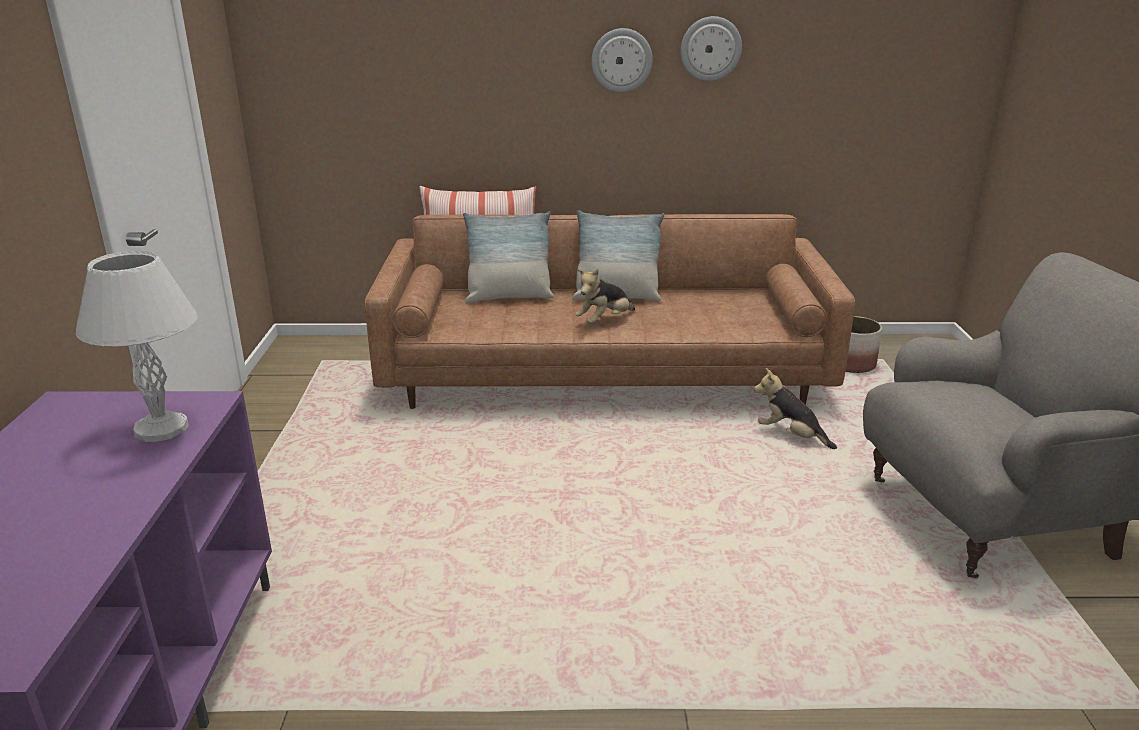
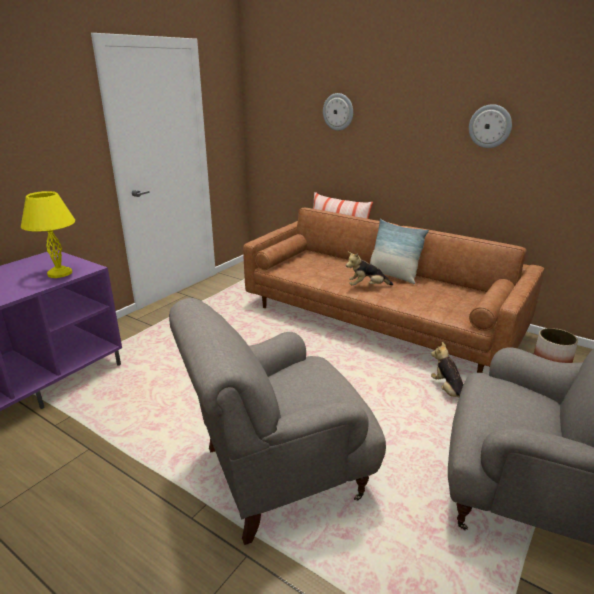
camera: 35 degrees right, 0 degrees up
white table lamp [76,251,198,442] -> yellow table lamp [21,191,75,278]
pillow [463,211,554,303] -> none
wall clock [592,28,653,92] -> wall clock moved to [323,93,353,131]
none -> grey armchair [169,298,386,545]

